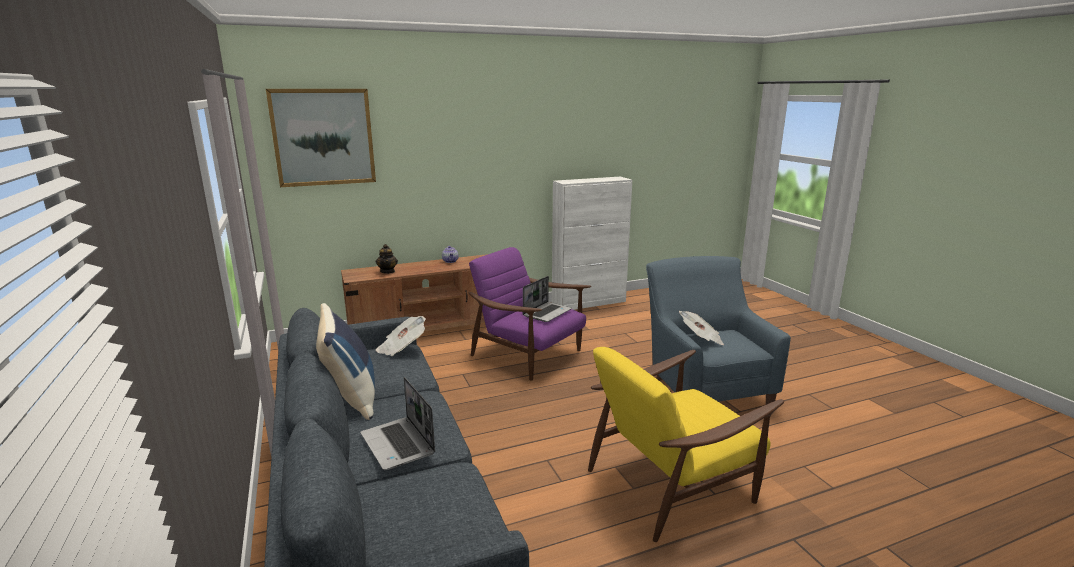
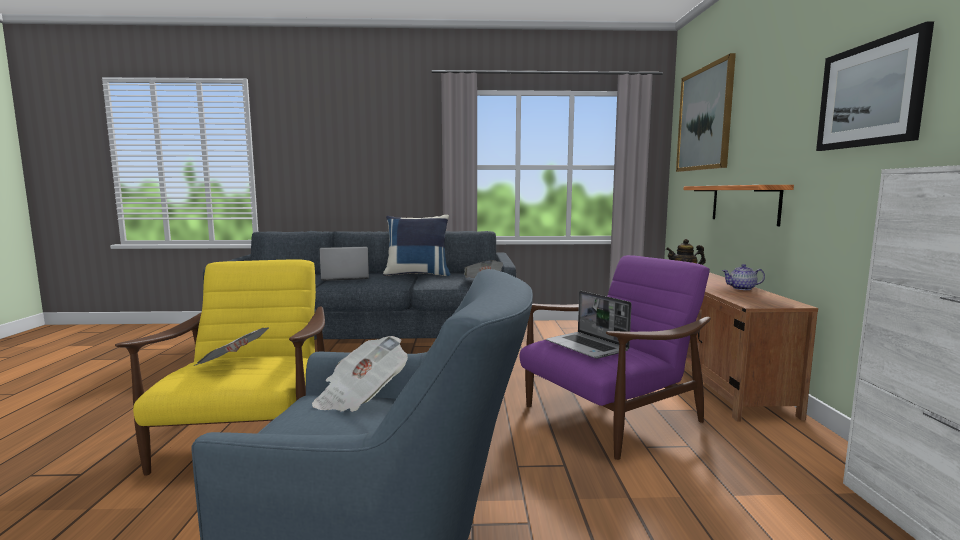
camera: 110 degrees right, 10 degrees down
none -> newspaper [194,327,269,366]
none -> shelf [684,185,794,226]
none -> picture [816,21,934,151]

